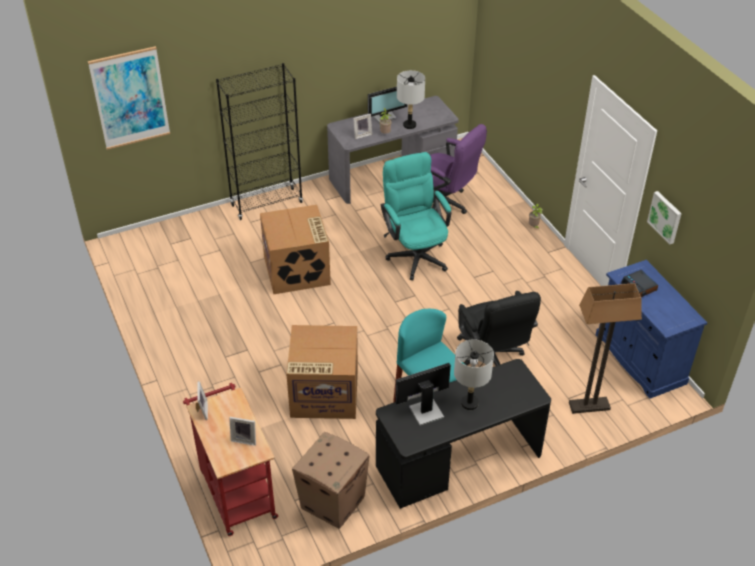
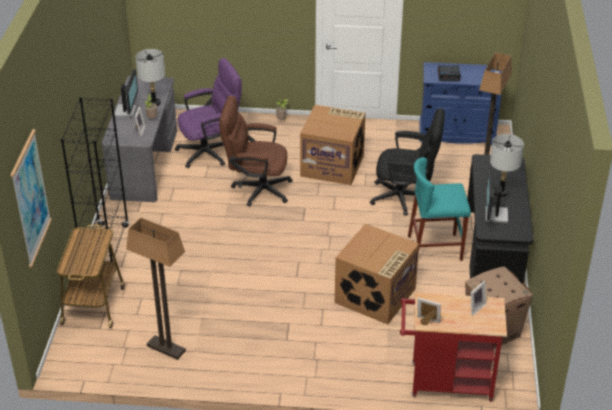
camera: 60 degrees left, 5 degrees down
cardboard box [260,205,331,294] -> cardboard box moved to [300,105,365,185]
turquoise office chair [381,152,452,280] -> brown office chair [219,96,293,206]
picture [647,191,682,244] -> none
none -> cart [57,225,125,328]
none -> floor lamp [126,218,186,360]

